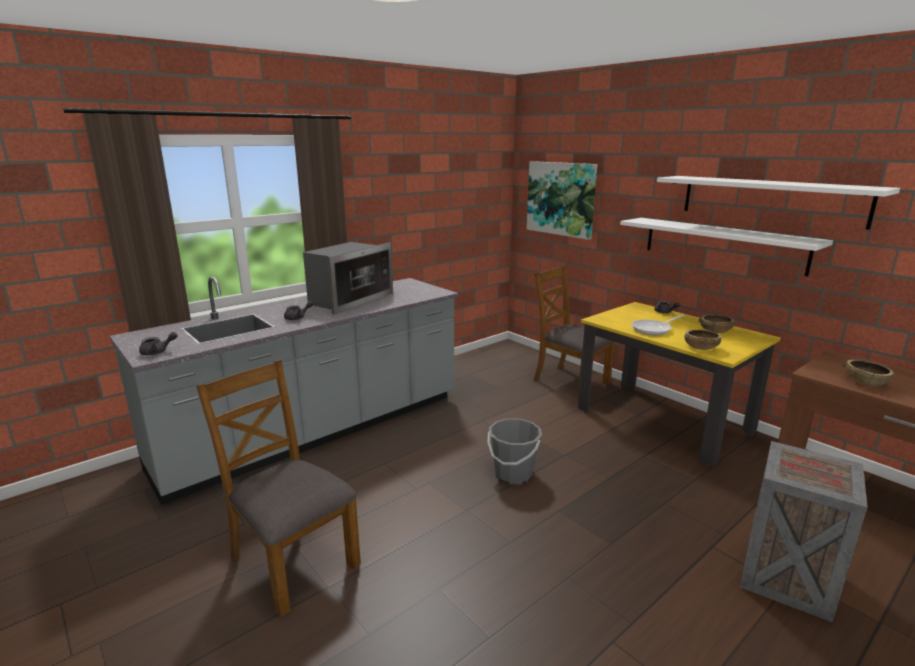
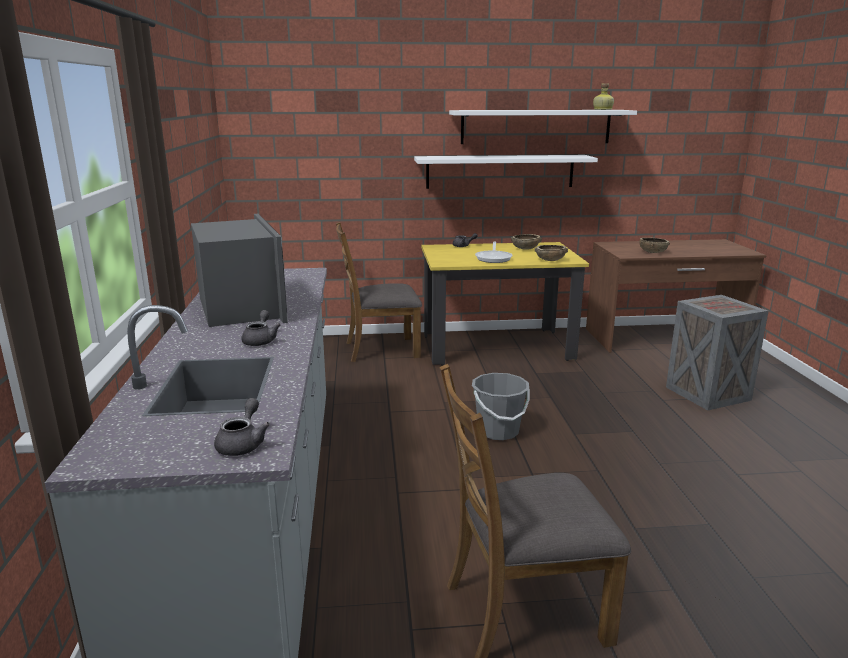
camera: 55 degrees left, 0 degrees up
picture [527,161,598,240] -> none
none -> bottle [593,84,614,110]

